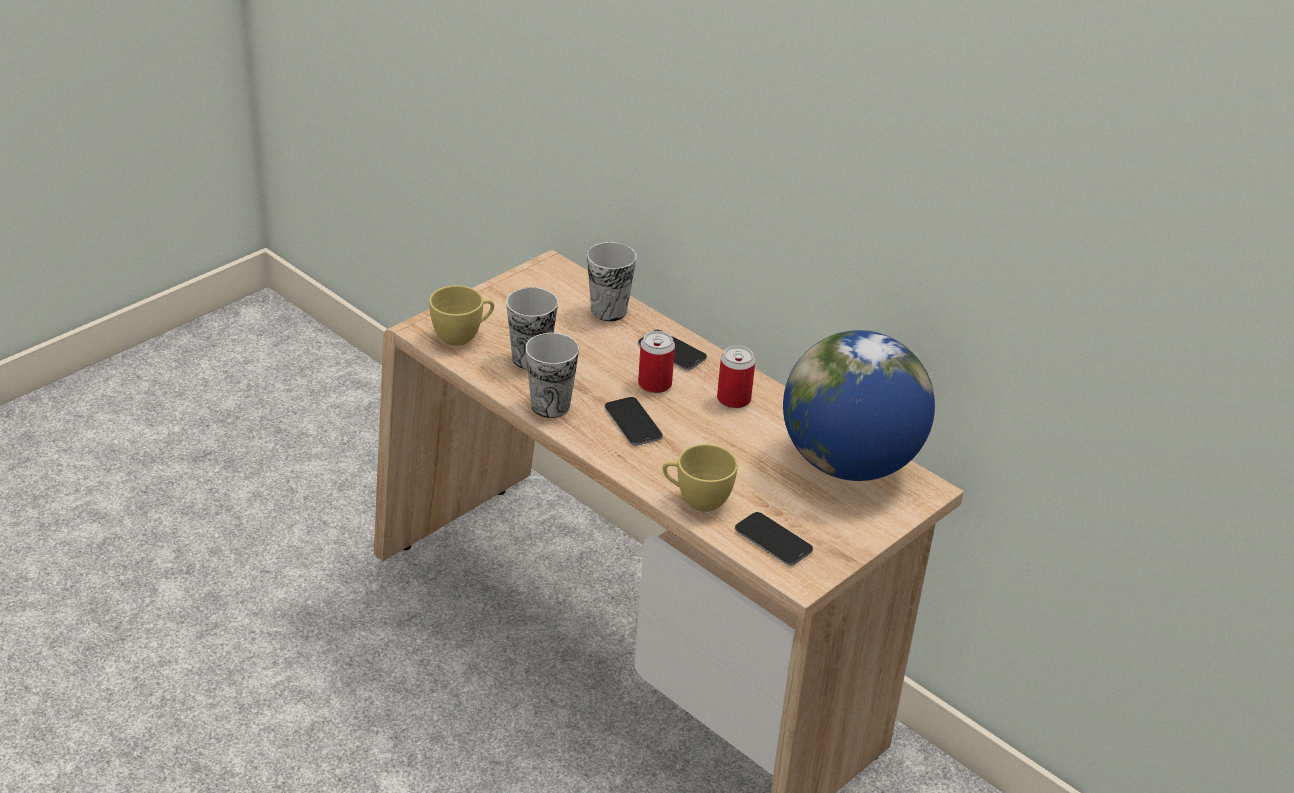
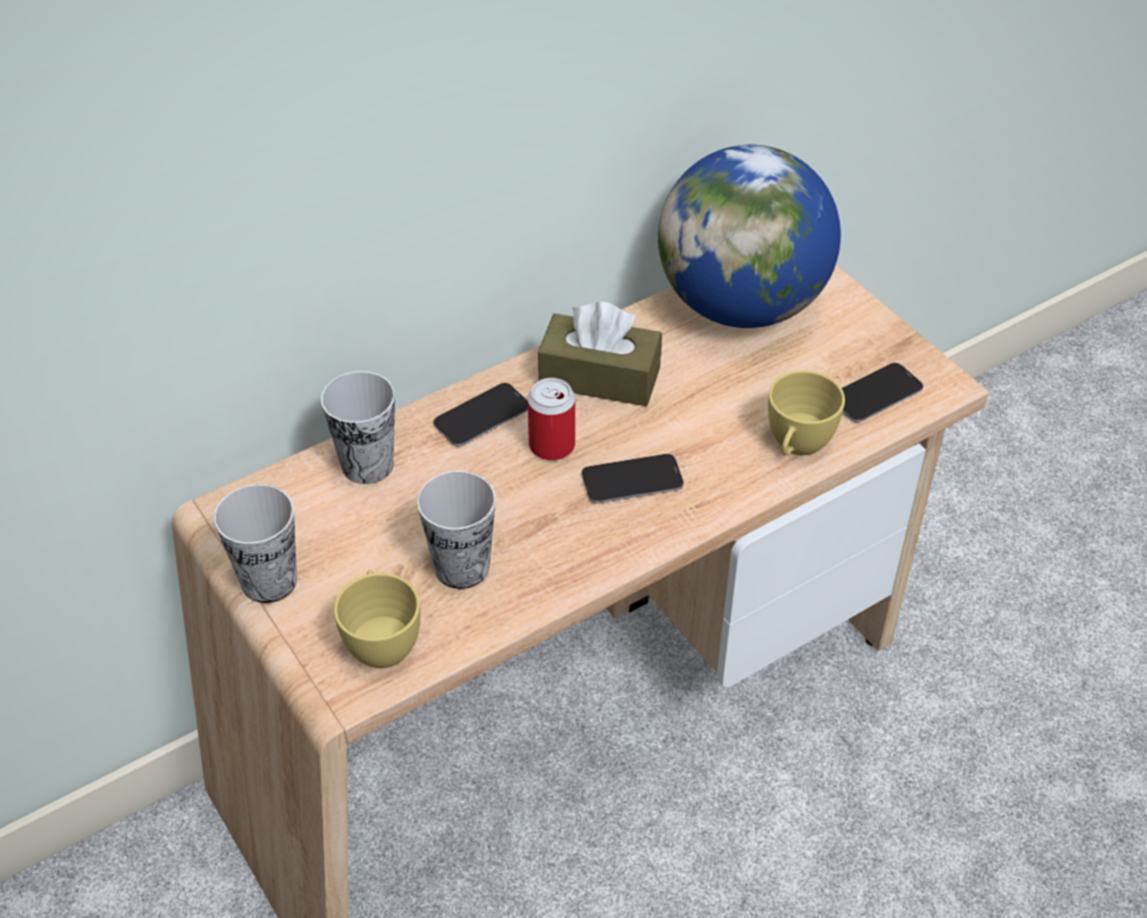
camera: 75 degrees left, 10 degrees up
cup [525,333,579,418] -> cup moved to [214,484,297,603]
can [717,346,756,408] -> brown tissue box [538,302,662,406]

